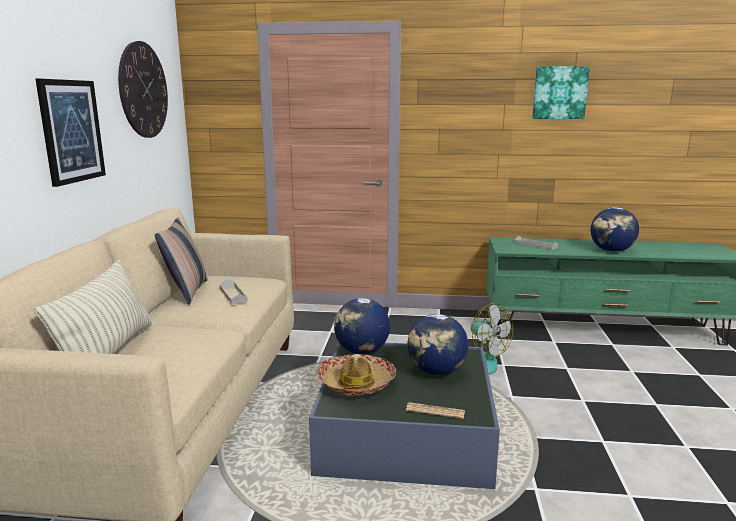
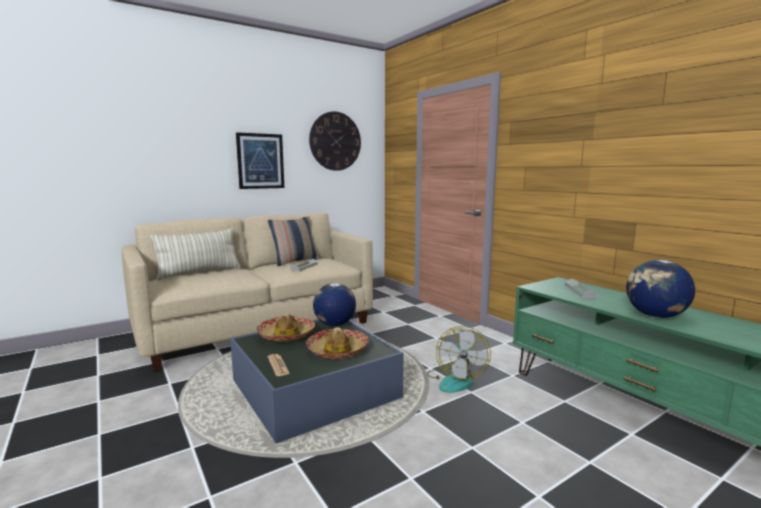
camera: 50 degrees right, 5 degrees down
globe [407,314,468,375] -> hat [306,327,369,359]
picture [532,66,590,119] -> none

